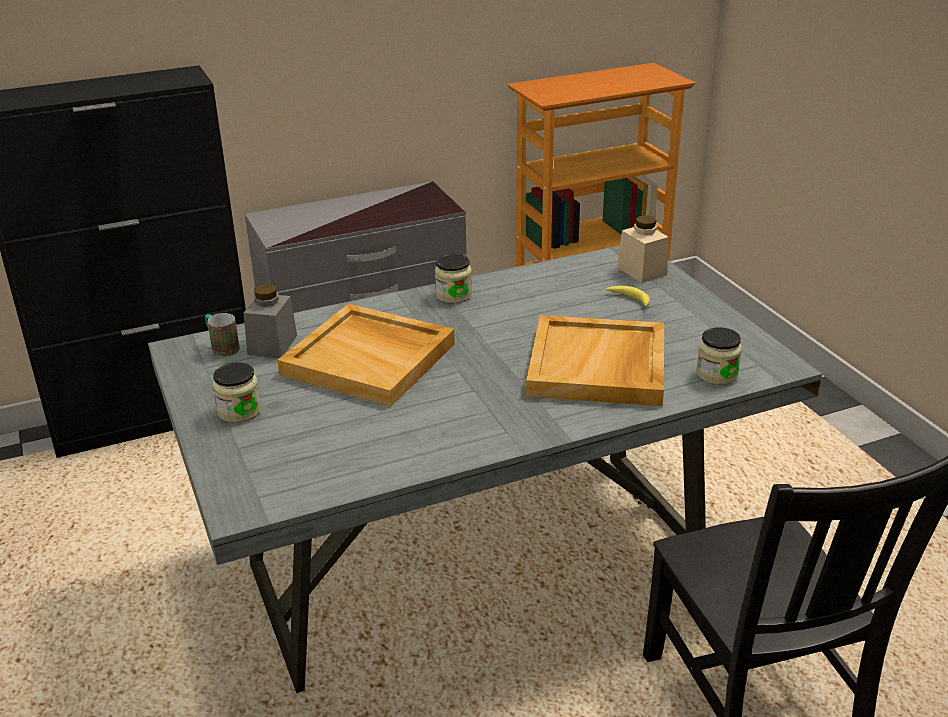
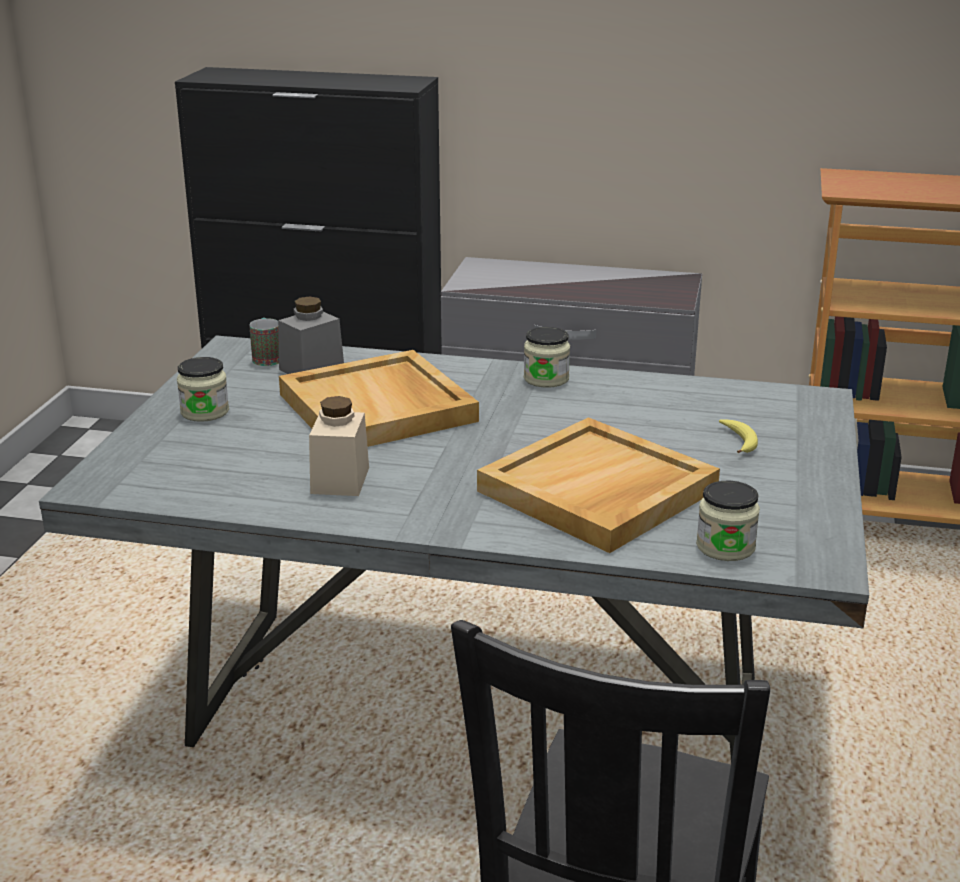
camera: 35 degrees right, 5 degrees down
beige jar [617,215,669,283] -> beige jar moved to [309,396,369,496]

